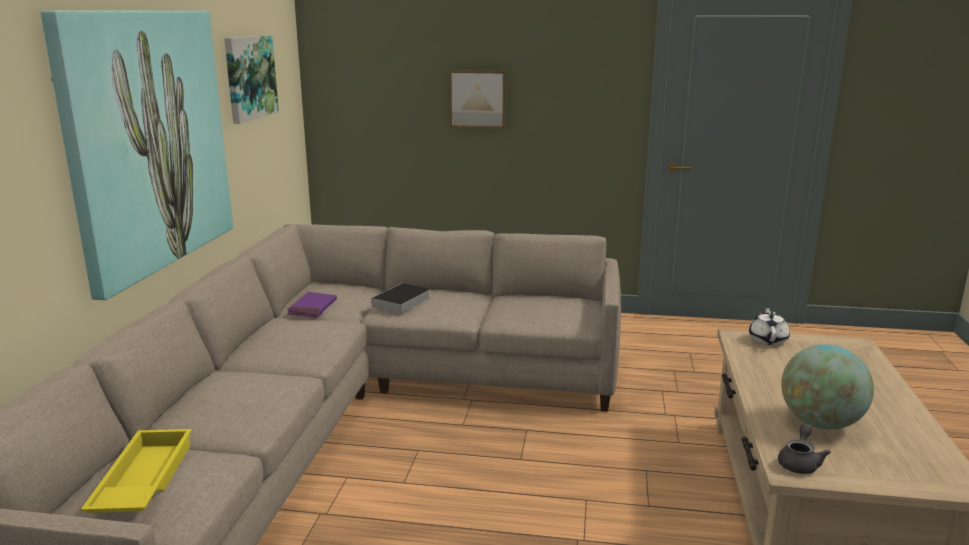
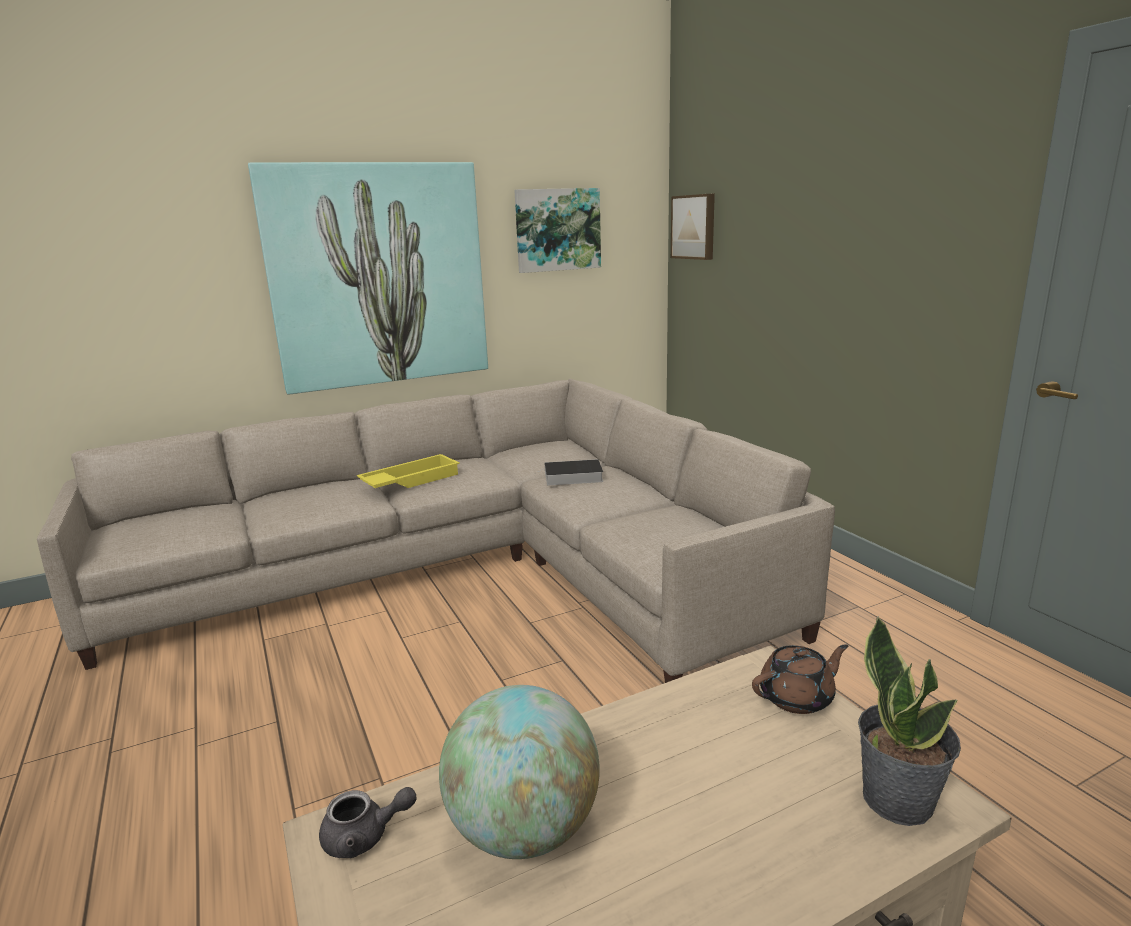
camera: 55 degrees right, 0 degrees up
yellow tray [81,429,192,513] -> yellow tray moved to [357,454,460,488]
purple book [287,292,337,318] -> none
picture [449,70,506,129] -> picture moved to [671,194,715,260]
white teapot [749,306,790,345] -> brown teapot [752,644,848,714]
none -> potted plant [858,616,961,826]

